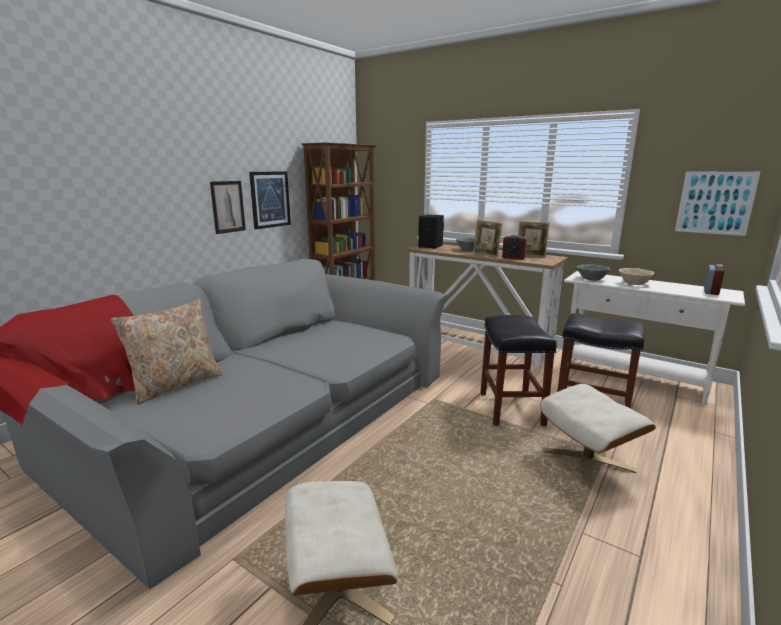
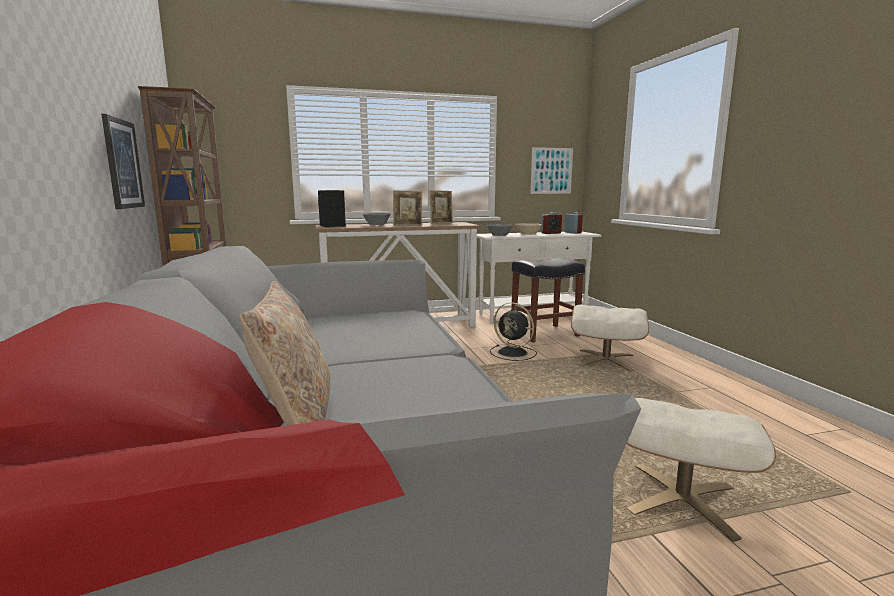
camera: 50 degrees left, 5 degrees down
picture [210,181,246,234] -> none
black stool [480,315,557,426] -> black fan [490,302,537,361]
alarm clock [502,234,527,260] -> alarm clock moved to [541,212,562,234]

